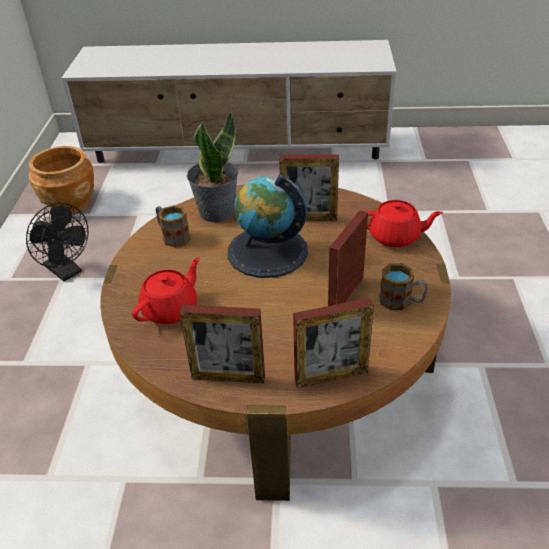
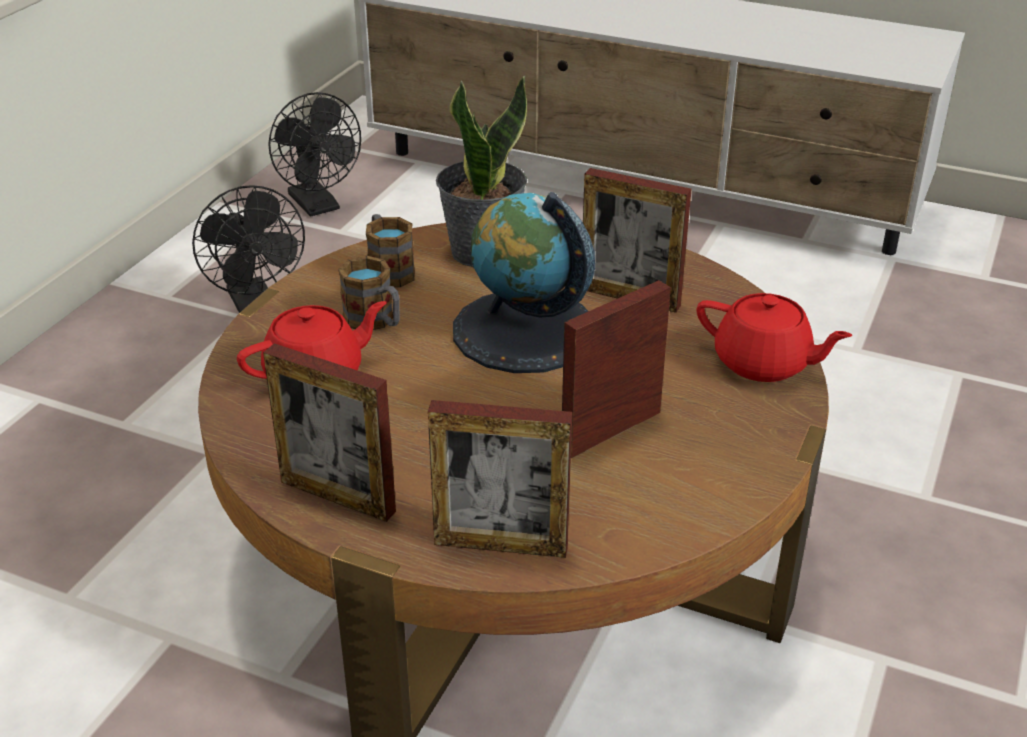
camera: 20 degrees right, 5 degrees down
brown planter [28,146,94,214] -> black fan [268,92,361,217]
mug [379,263,428,310] -> mug moved to [338,256,400,330]

